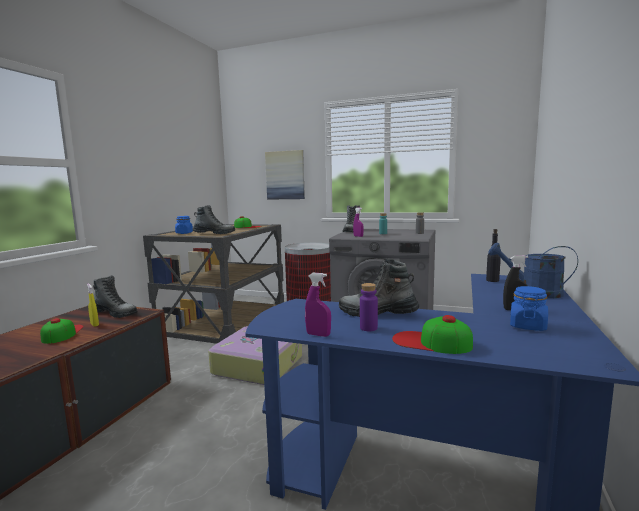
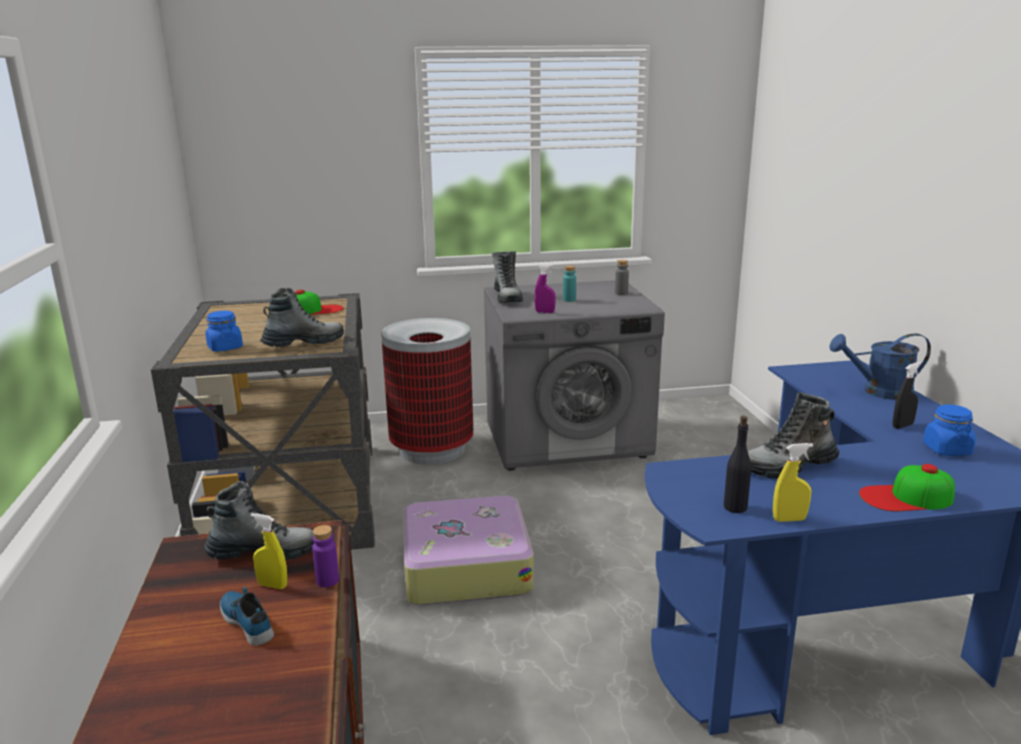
camera: 30 degrees left, 10 degrees up
cap [40,318,84,344] -> shoe [220,587,274,646]
picture [265,150,305,200] -> none
purple spray bottle [305,273,331,337] -> yellow spray bottle [773,443,813,522]
purple bottle [360,283,378,331] -> purple bottle moved to [312,525,339,587]
black bottle [486,229,501,282] -> black bottle moved to [724,416,751,513]

